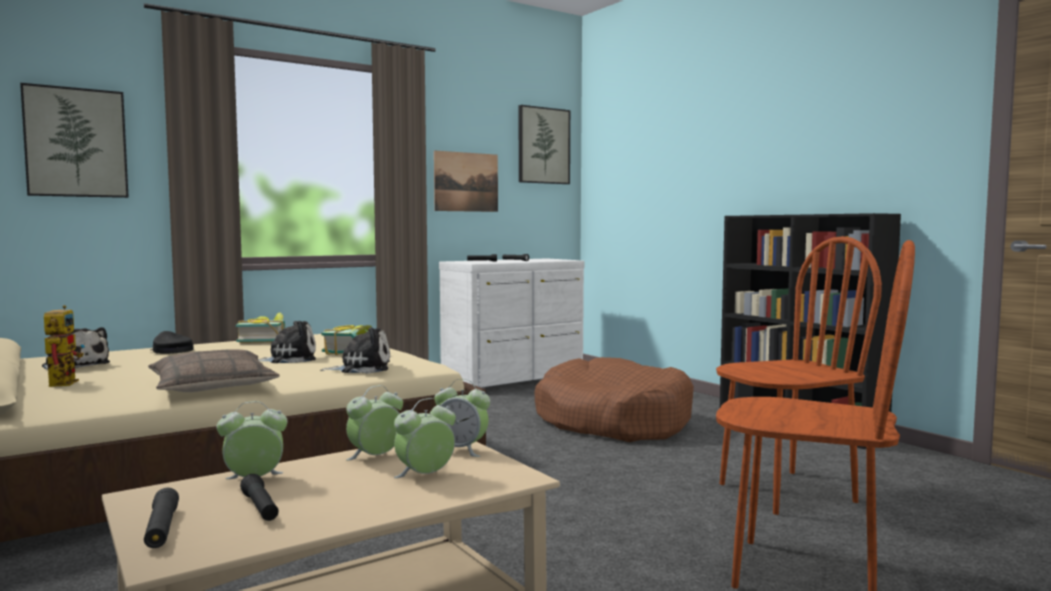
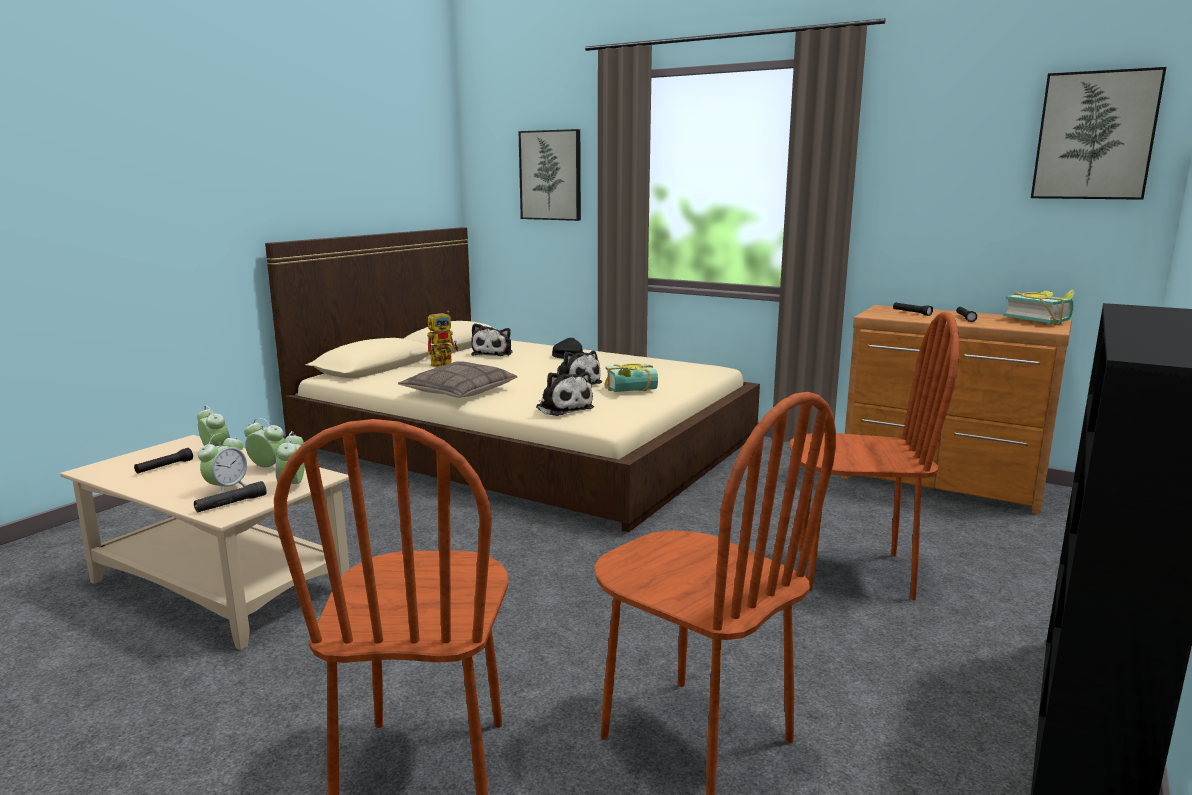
camera: 65 degrees right, 10 degrees up
black flashlight [144,488,179,548] -> black flashlight moved to [194,481,267,512]
book [236,312,285,343] -> book moved to [1003,289,1074,325]
alarm clock [394,398,456,478] -> alarm clock turned 90 degrees clockwise [198,433,249,493]
picture [434,150,498,212] -> none
white dresser [439,258,584,388] -> brown dresser [841,305,1072,514]
brown dog bed [535,357,694,442] -> brown chair [790,312,960,600]

